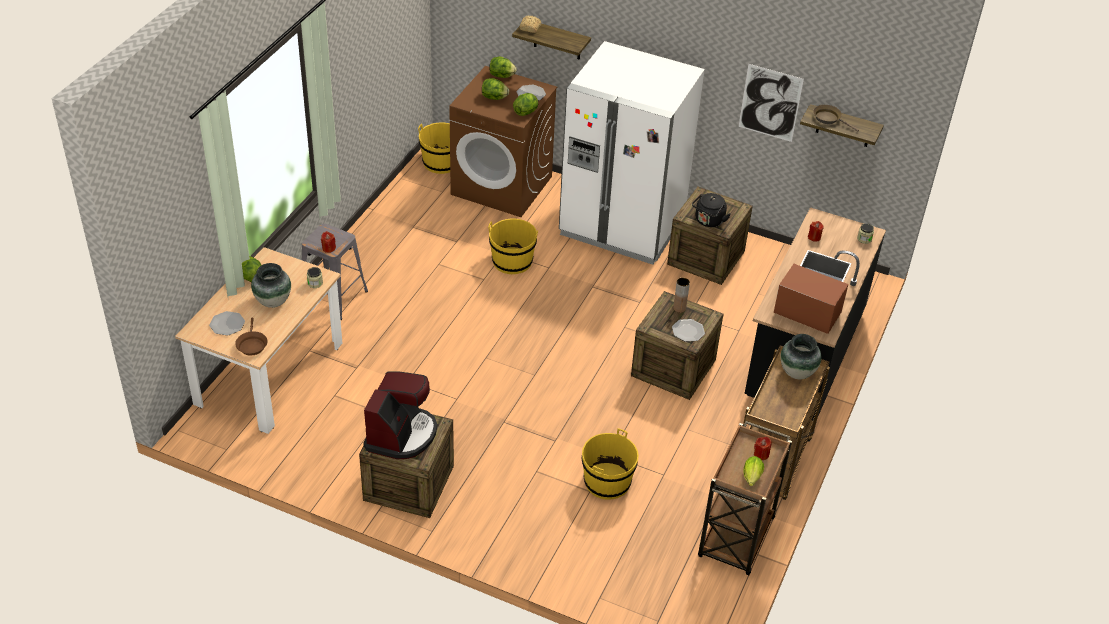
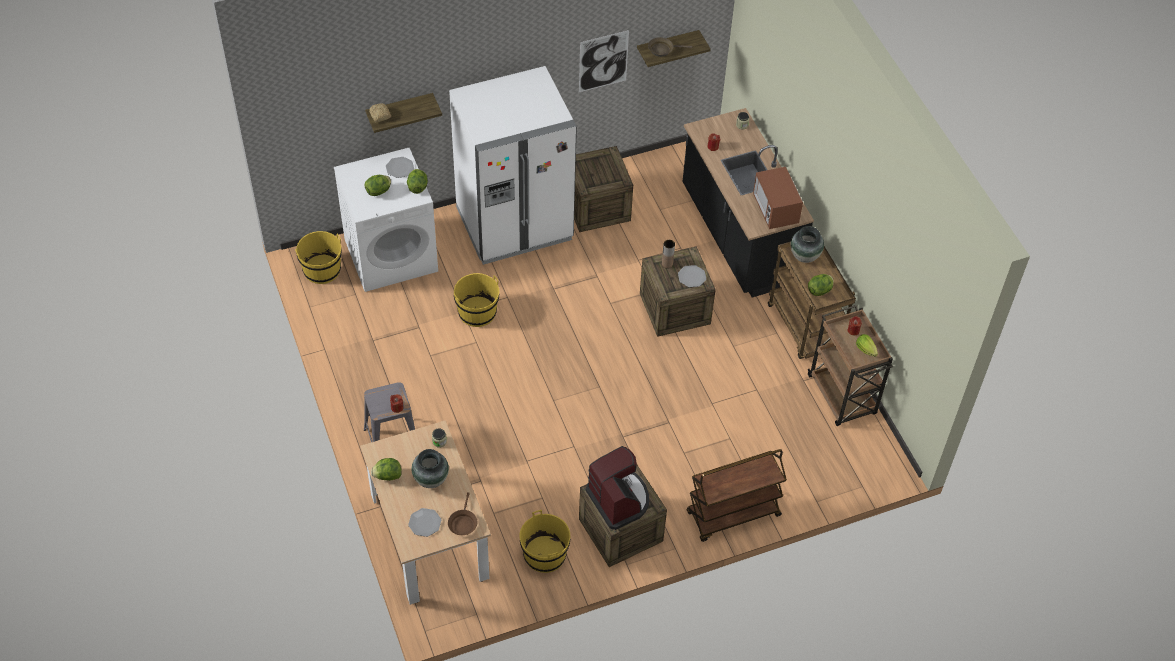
camera: 45 degrees left, 10 degrees up
brown frying pan [235,318,268,356] -> brown frying pan turned 60 degrees clockwise [448,492,477,535]
brown washing machine [449,66,557,217] -> white washing machine [334,148,438,292]
lettuce [489,57,517,78] -> lettuce moved to [808,274,834,296]
yellow bucket [582,428,639,500] -> yellow bucket moved to [519,510,570,573]
black kettle [692,193,731,227] -> none
microwave [774,264,848,334] -> microwave turned 90 degrees counterclockwise [753,167,803,229]
none -> brown cart [687,449,787,542]

